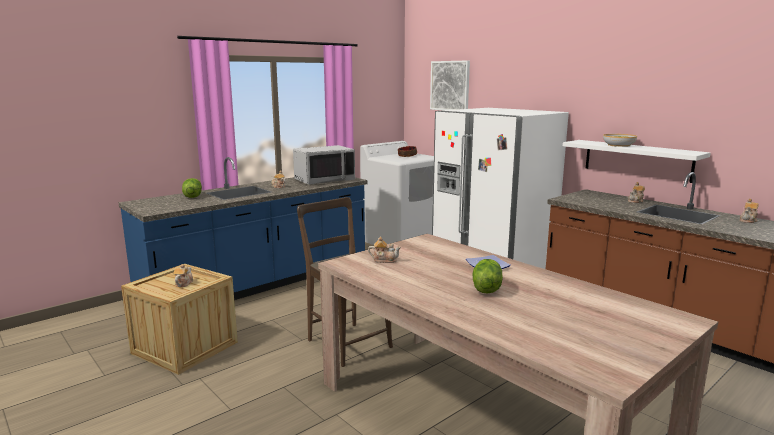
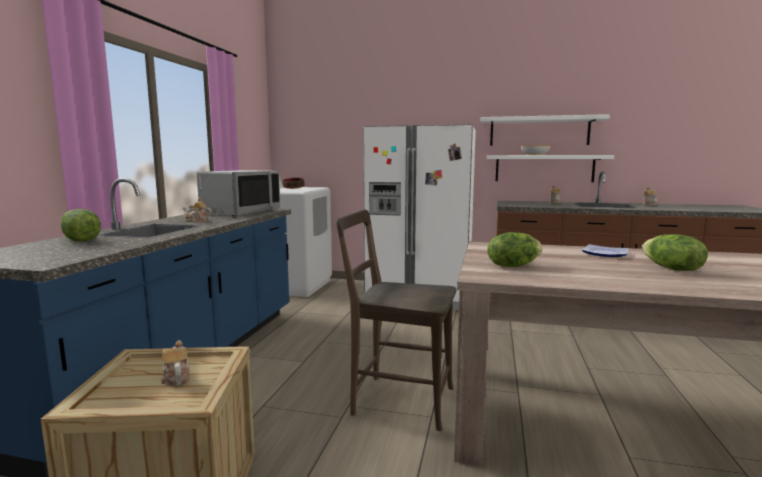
camera: 35 degrees left, 5 degrees down
teapot [368,236,401,263] -> lettuce [487,232,543,267]
picture [430,60,470,110] -> none
none -> white shelf [481,114,610,146]

